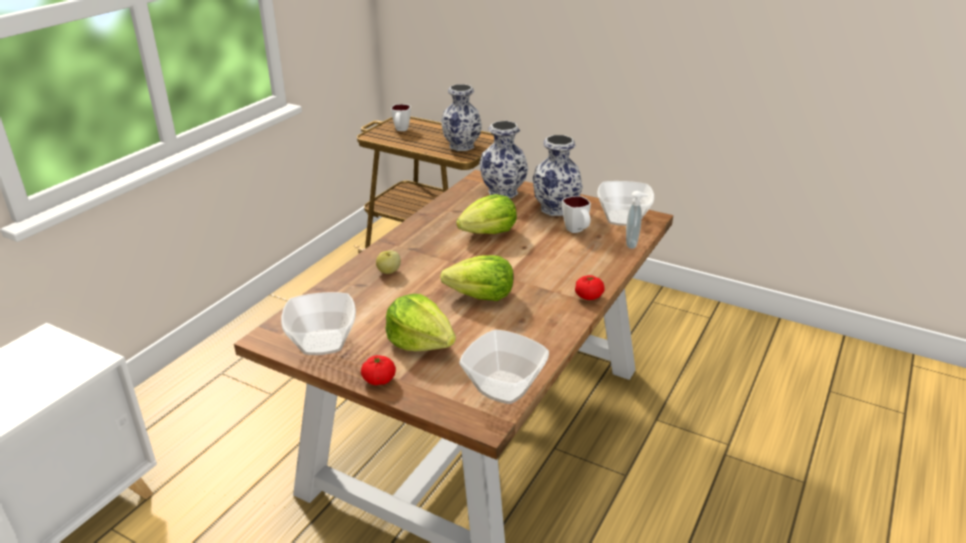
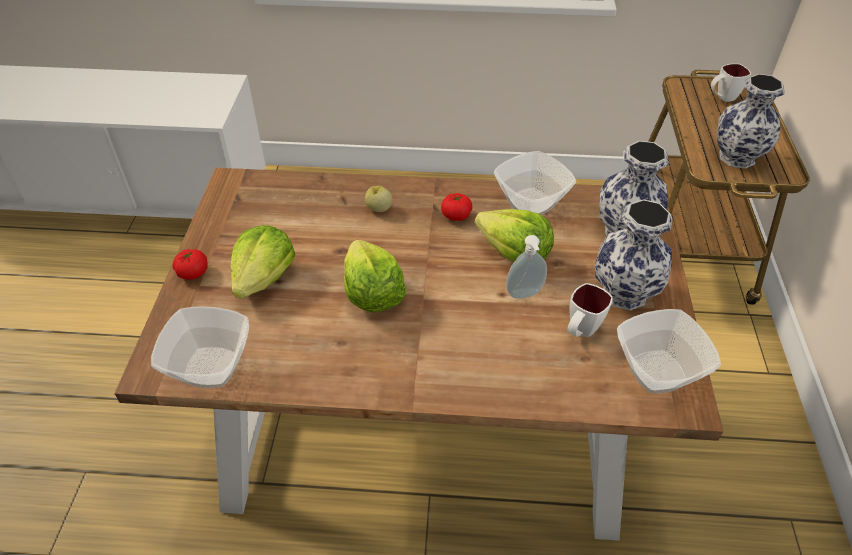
camera: 65 degrees right, 15 degrees up
bowl [281,292,356,355] -> bowl moved to [494,151,576,215]
tomato [575,275,605,300] -> tomato moved to [441,193,473,221]
soap dispenser [626,191,648,249] -> soap dispenser moved to [506,235,547,299]

